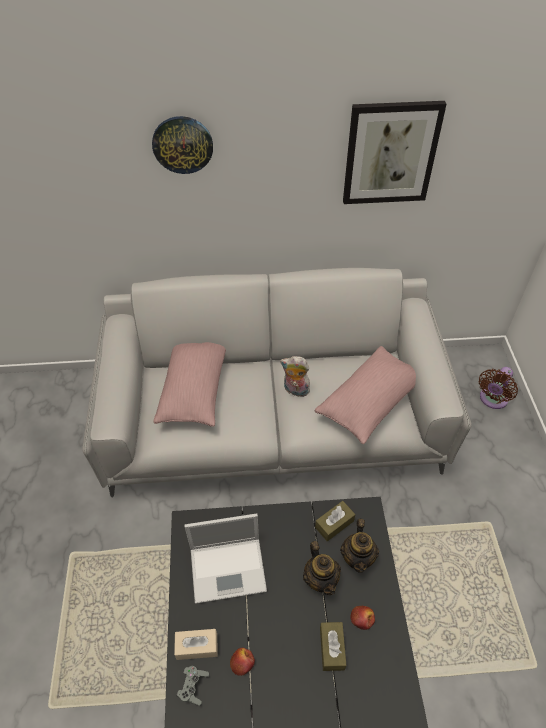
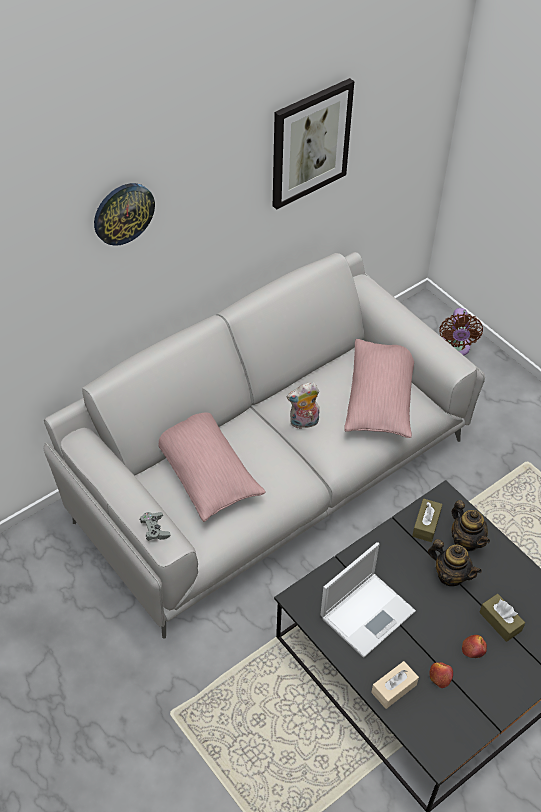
camera: 35 degrees left, 0 degrees up
grey game controller [176,666,209,706] -> grey game controller moved to [140,512,170,541]
apple [350,606,375,630] -> apple moved to [462,635,487,658]

